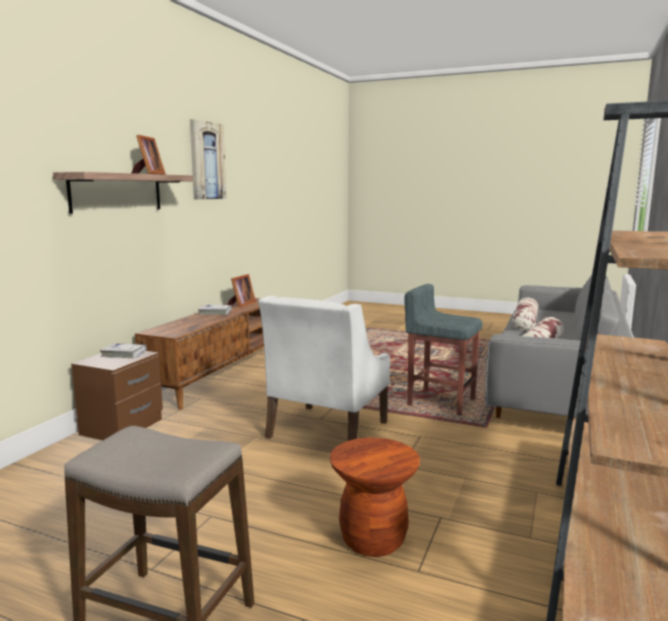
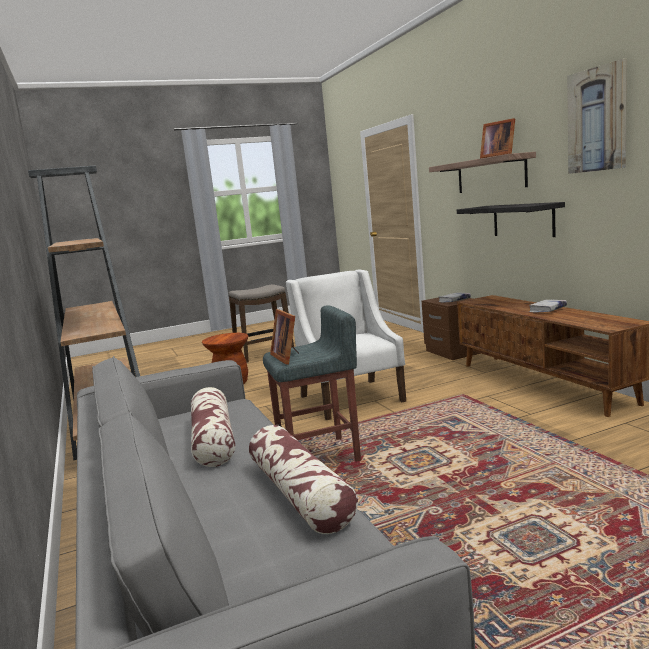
camera: 135 degrees right, 0 degrees up
picture frame [228,274,256,307] -> picture frame moved to [270,309,299,364]
none -> black shelf [457,202,565,237]

